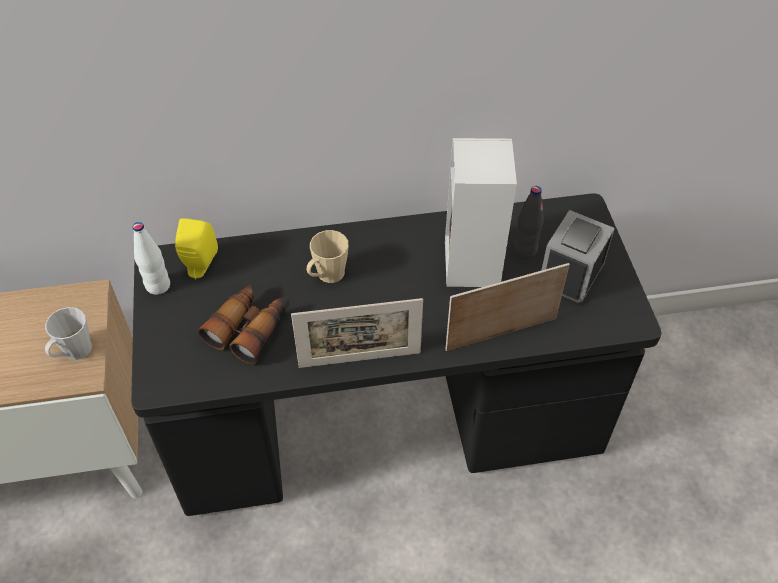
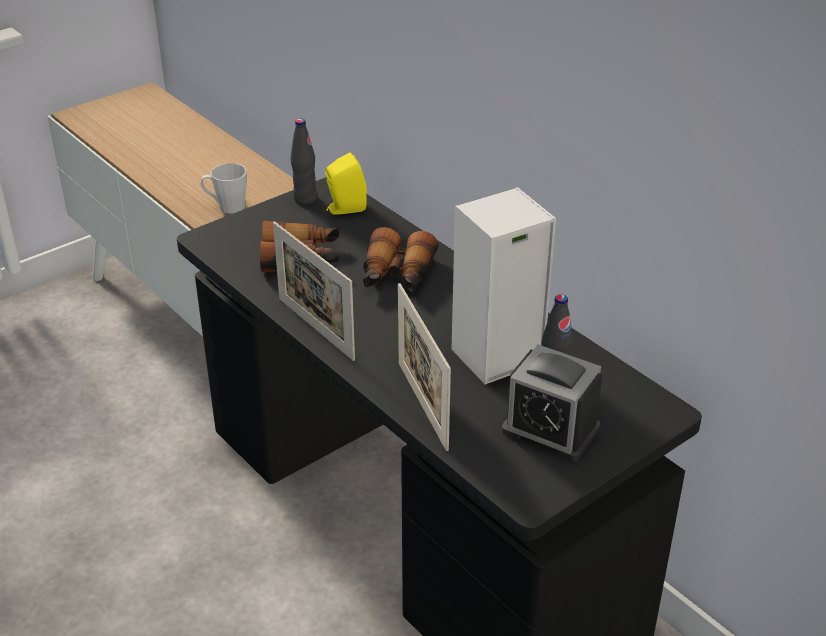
camera: 60 degrees right, 15 degrees down
white bottle [133,222,170,295] -> black bottle [291,119,317,205]
beige mug [307,230,348,283] -> binoculars [363,227,439,292]
picture frame [445,263,570,351] -> picture frame turned 150 degrees counterclockwise [398,283,451,451]
alarm clock [542,210,615,306] -> alarm clock turned 150 degrees counterclockwise [502,344,603,461]

